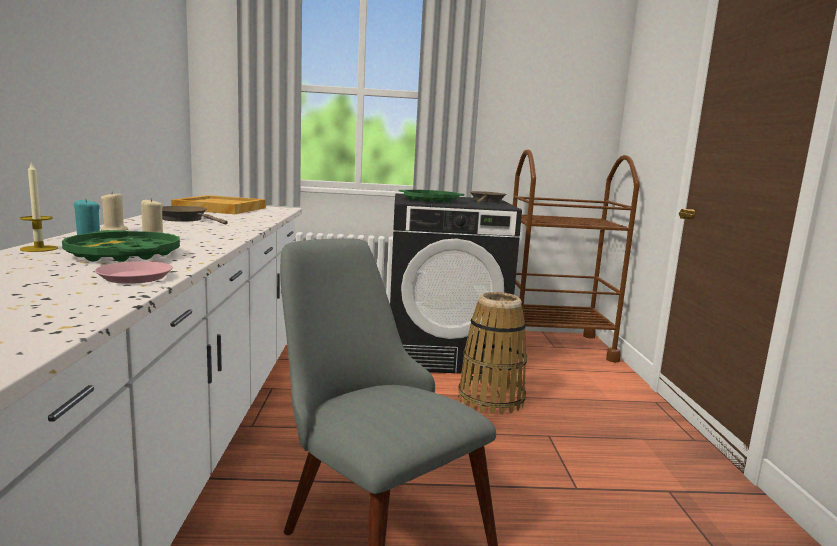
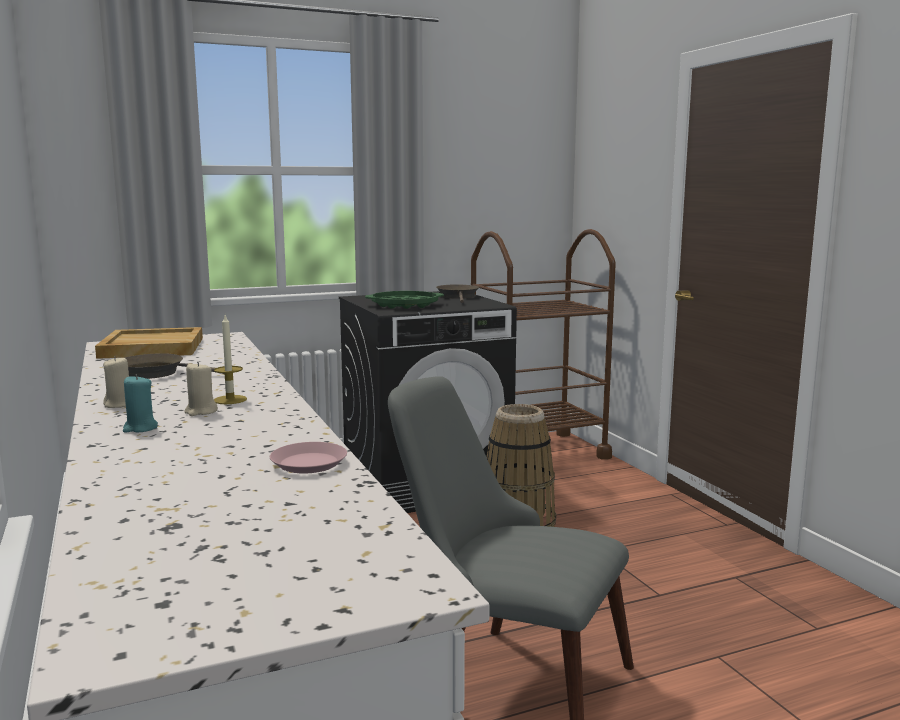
camera: 20 degrees left, 0 degrees up
candle [20,161,58,252] -> candle moved to [214,315,247,404]
green tray [62,230,180,262] -> none

